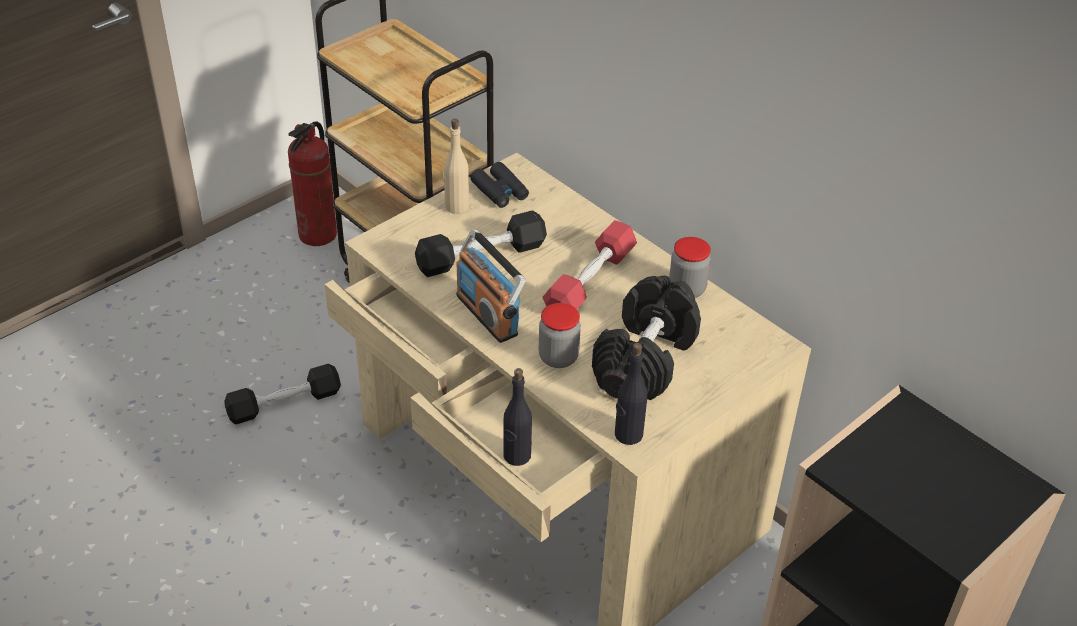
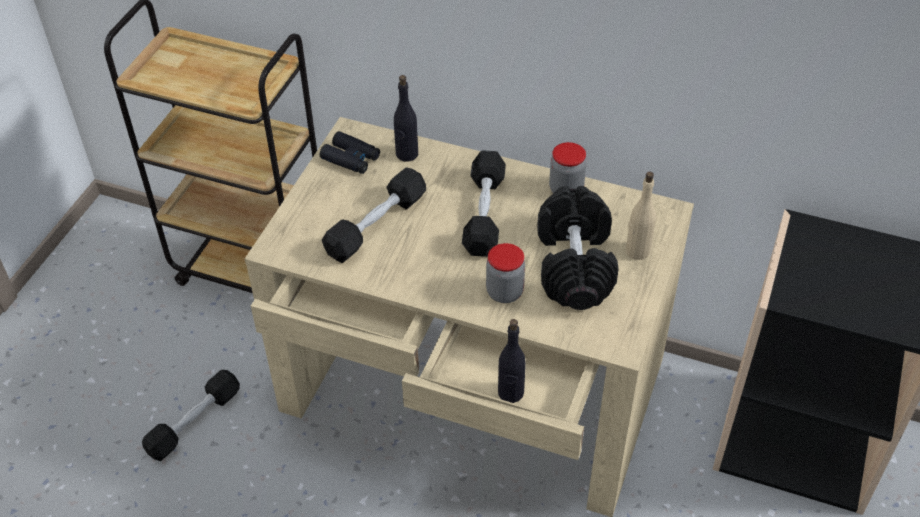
camera: 25 degrees left, 5 degrees up
fire extinguisher [288,121,337,246] -> none
beige bottle [443,119,469,214] -> beige bottle moved to [626,172,656,260]
radio [456,230,526,343] -> none
red dumbbell [543,220,637,309] -> black dumbbell [462,151,506,257]
black bottle [615,343,647,445] -> black bottle moved to [394,75,418,162]

